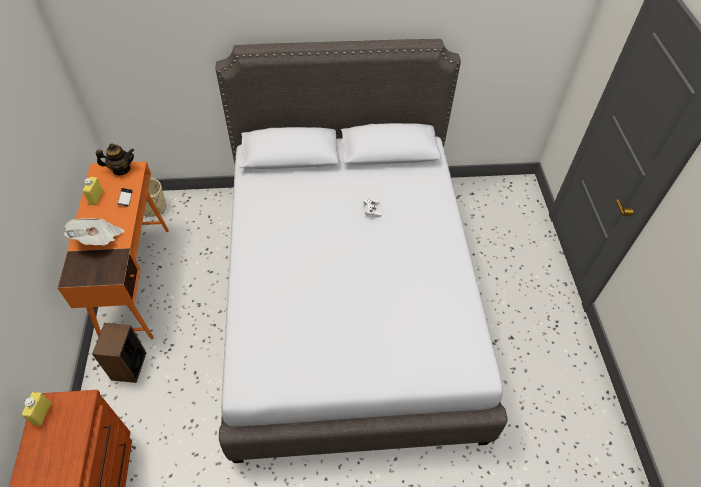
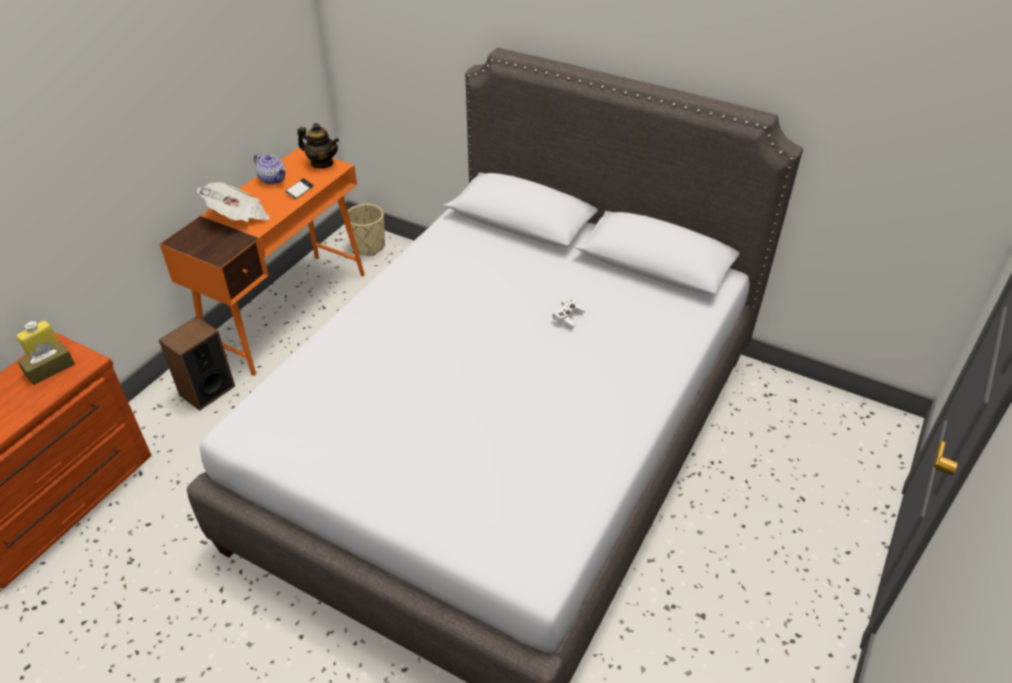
camera: 35 degrees right, 10 degrees down
yellow bottle [82,177,104,205] -> teapot [254,154,286,185]
none -> brown tissue box [18,341,75,385]

